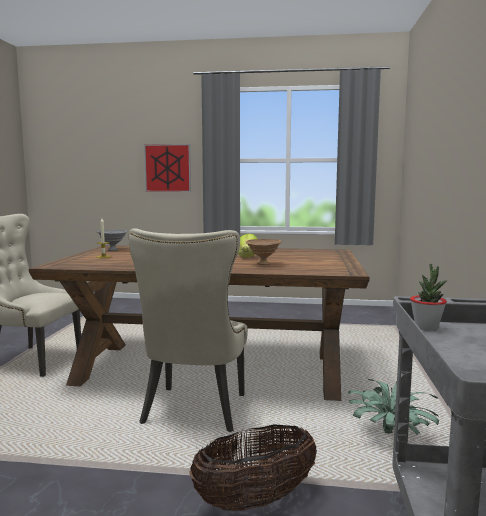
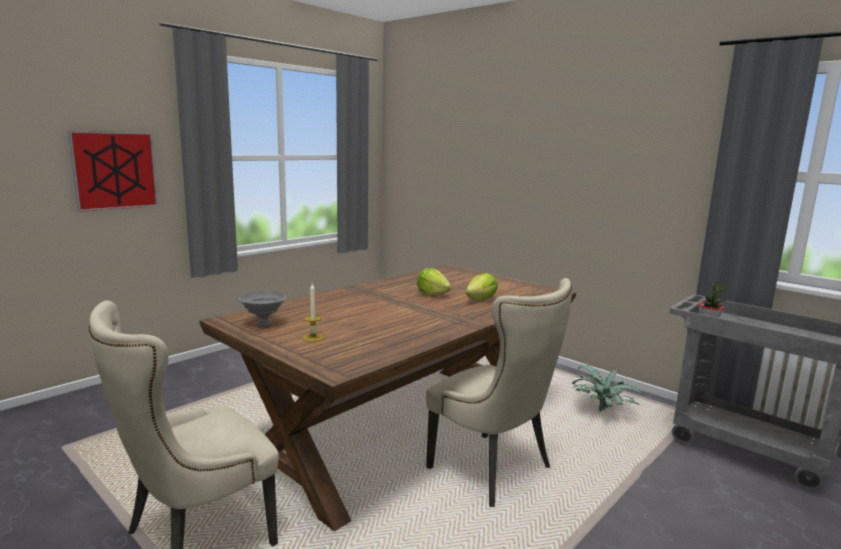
camera: 55 degrees left, 5 degrees up
basket [190,424,317,511] -> none
brown bowl [245,239,282,265] -> lettuce [465,273,498,300]

